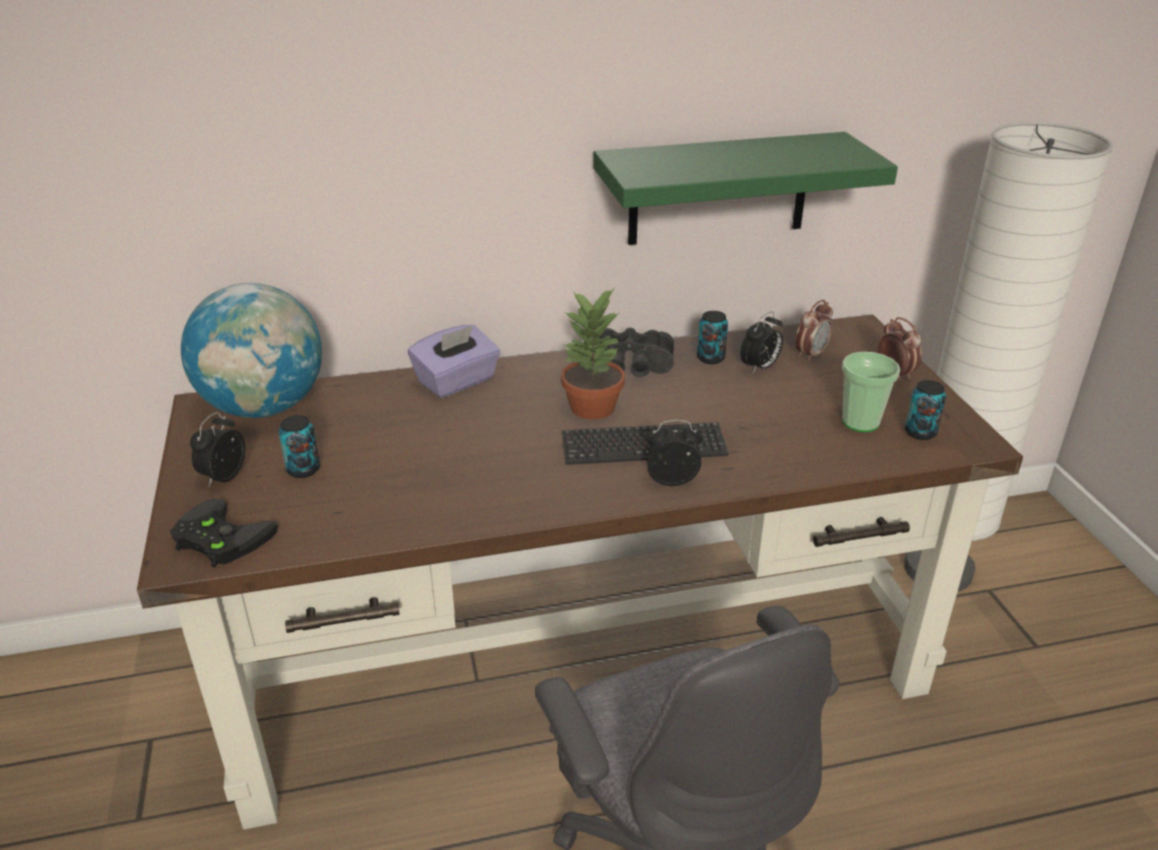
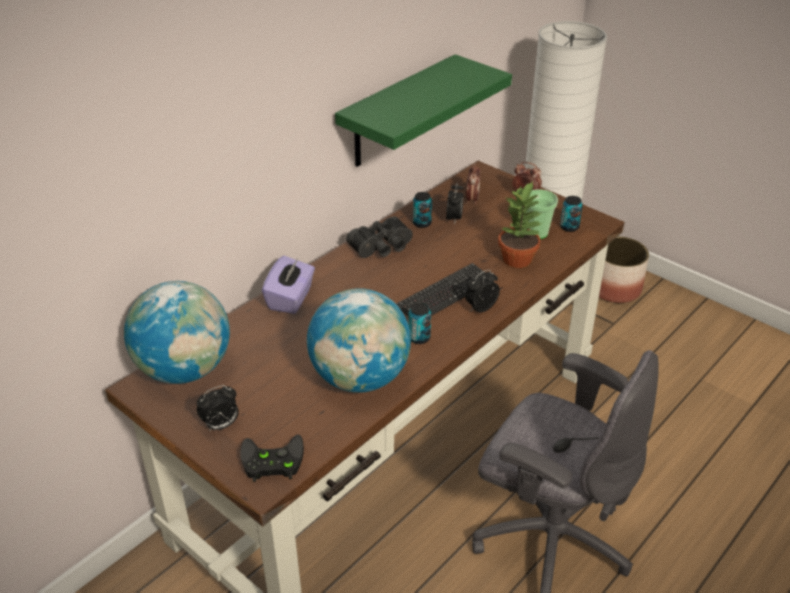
camera: 35 degrees left, 5 degrees up
alarm clock [190,412,245,487] -> alarm clock turned 105 degrees counterclockwise [197,385,239,432]
can [279,415,320,478] -> can moved to [408,303,431,344]
potted plant [561,289,625,420] -> potted plant moved to [498,181,543,268]
none -> globe [307,288,411,393]
none -> planter [599,236,649,303]

